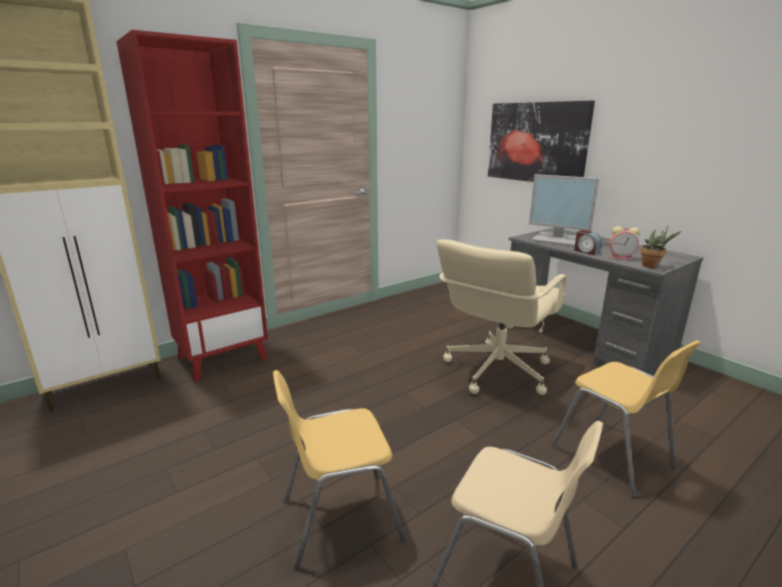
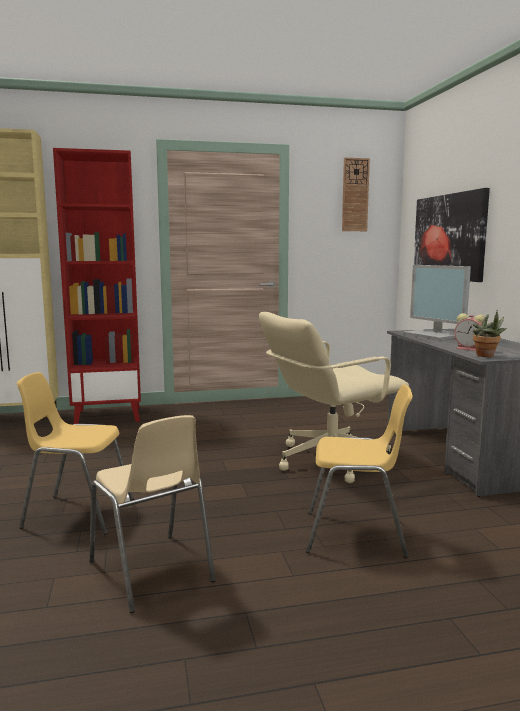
camera: 25 degrees right, 10 degrees down
yellow chair [552,340,701,498] -> yellow chair turned 75 degrees counterclockwise [306,384,413,558]
alarm clock [574,230,602,255] -> none
none -> wall clock [342,157,370,231]

